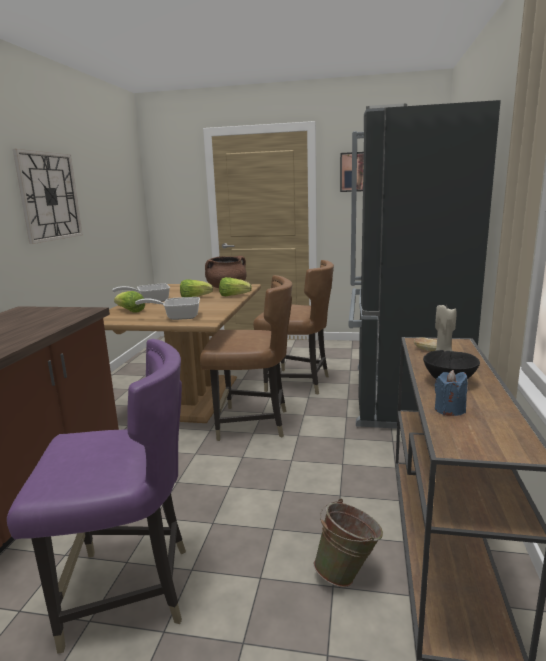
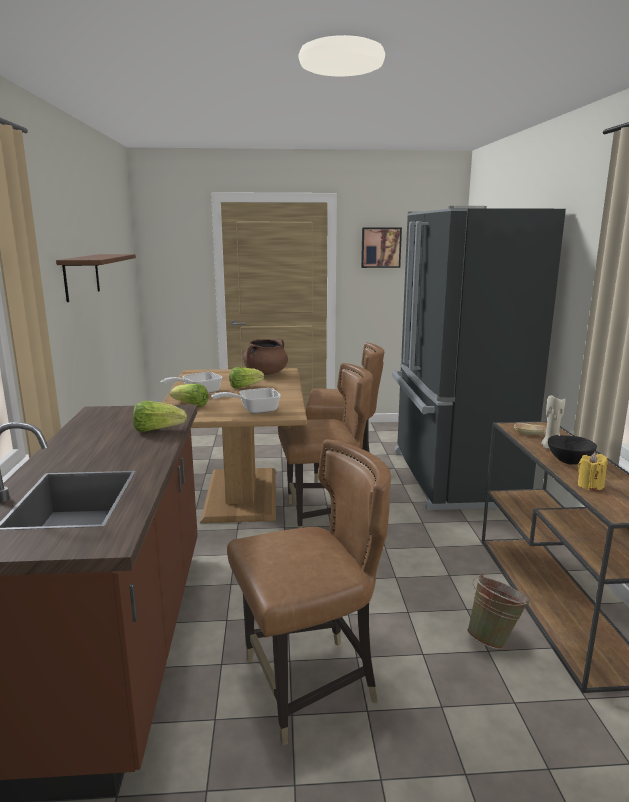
camera: 15 degrees left, 0 degrees up
purple chair [7,339,186,654] -> brown chair [227,439,391,746]
wall clock [13,149,83,244] -> brown shelf [56,254,136,302]
lettuce [219,277,252,296] -> lettuce moved to [133,401,187,432]
blue candle [435,370,468,416] -> yellow candle [578,453,607,490]

